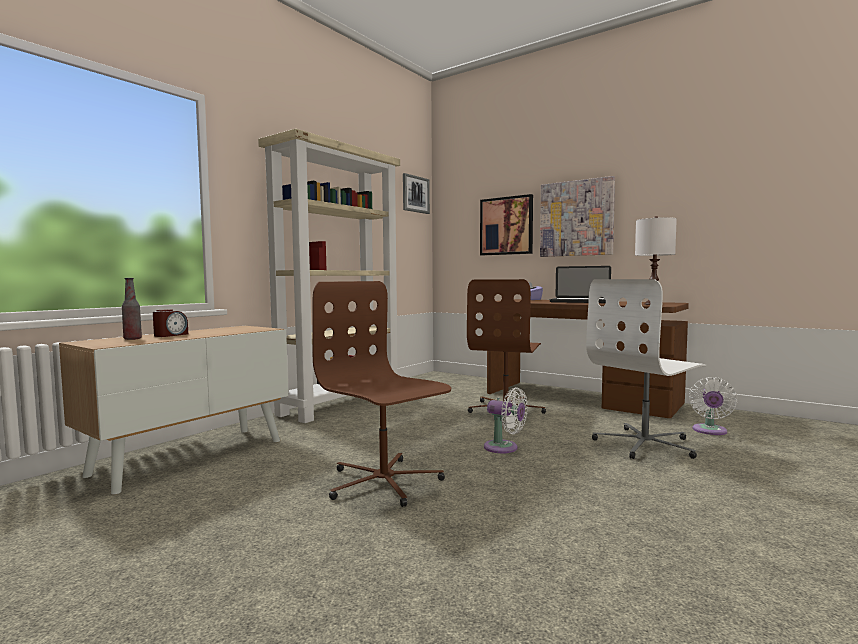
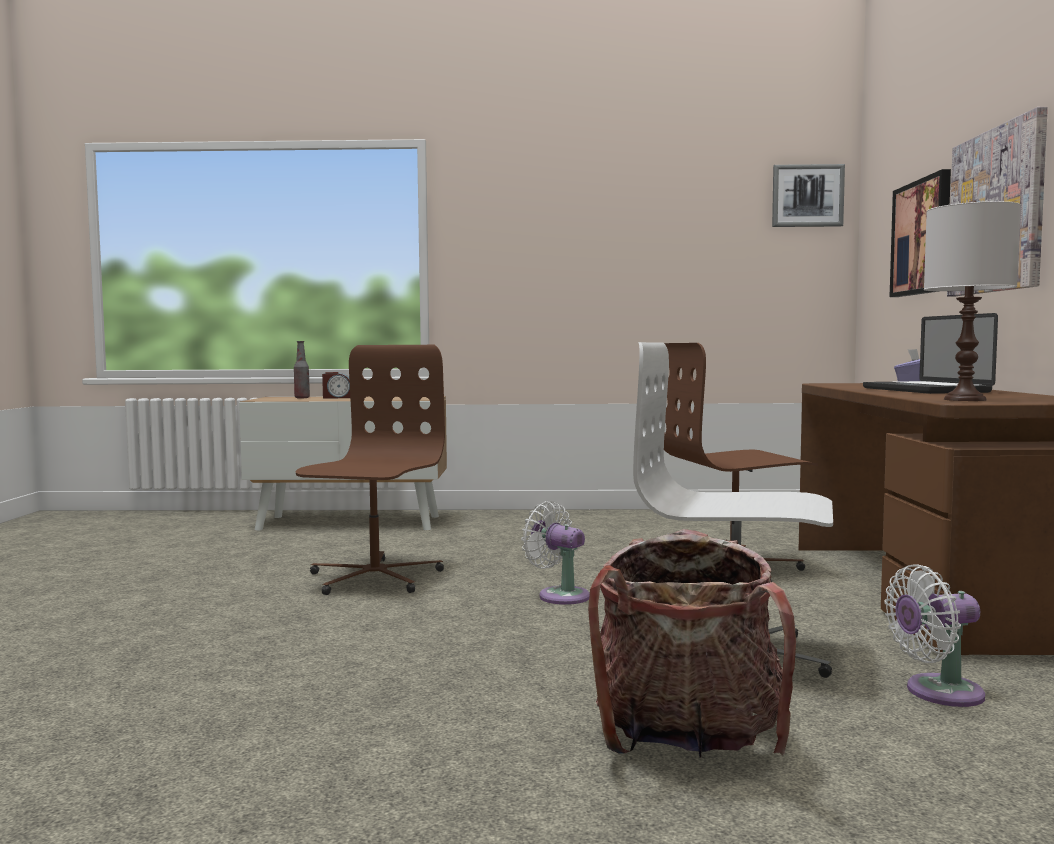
camera: 55 degrees right, 0 degrees up
beige bookcase [258,129,400,423] -> none
white fan [484,387,528,453] -> white fan turned 135 degrees clockwise [521,501,590,605]
none -> backpack [588,529,796,758]

